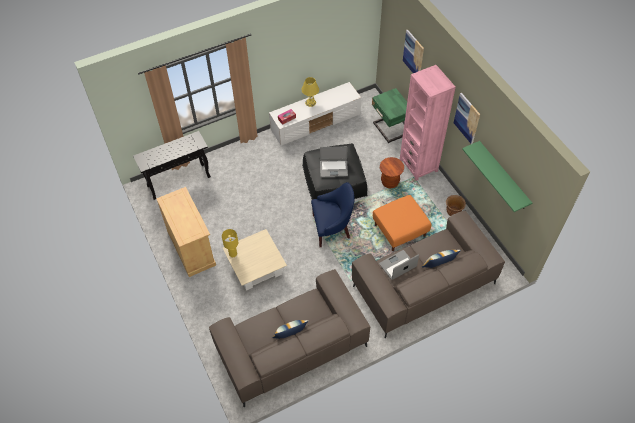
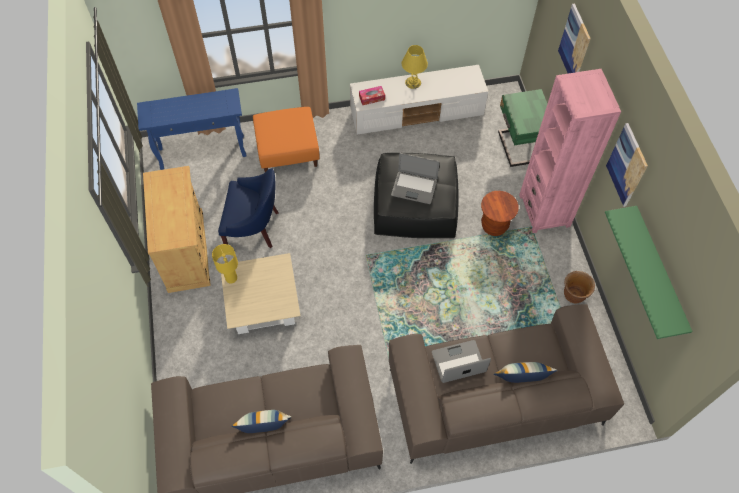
camera: 15 degrees right, 5 degrees up
black console table [133,131,211,200] -> blue console table [137,88,247,170]
blue armchair [311,182,355,247] -> blue armchair moved to [218,168,279,248]
orange ottoman [373,195,431,251] -> orange ottoman moved to [253,107,320,172]

